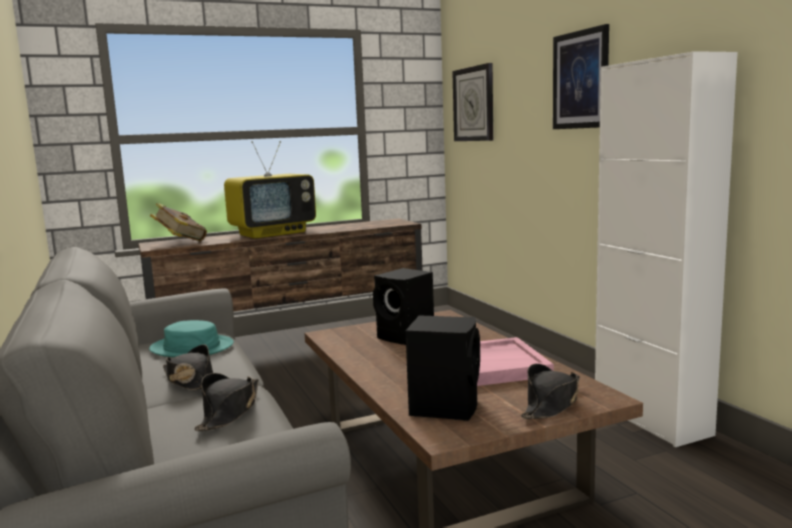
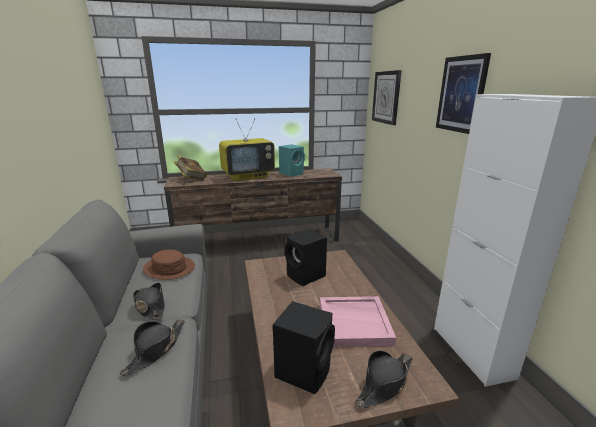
camera: 10 degrees right, 10 degrees up
turquoise hat [149,320,234,357] -> brown hat [143,249,195,280]
none -> turquoise speaker [279,144,305,177]

